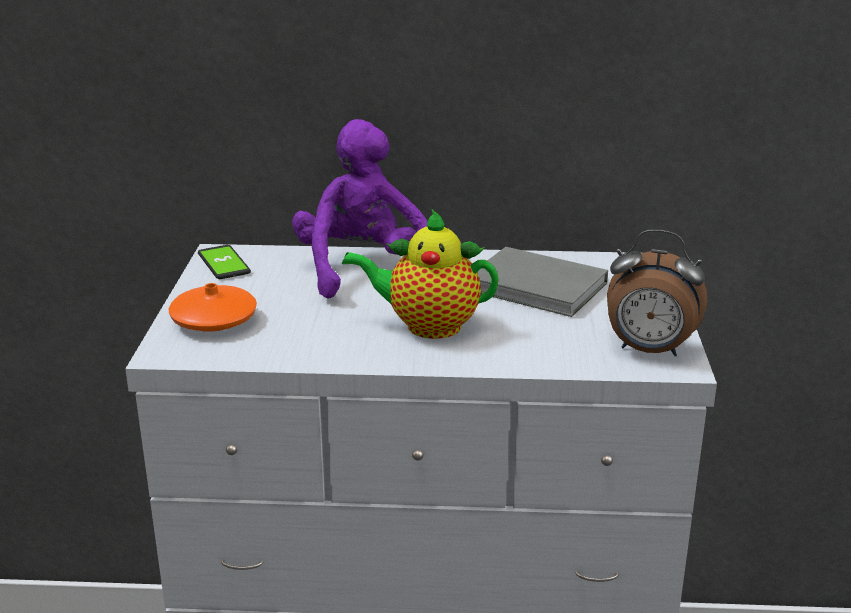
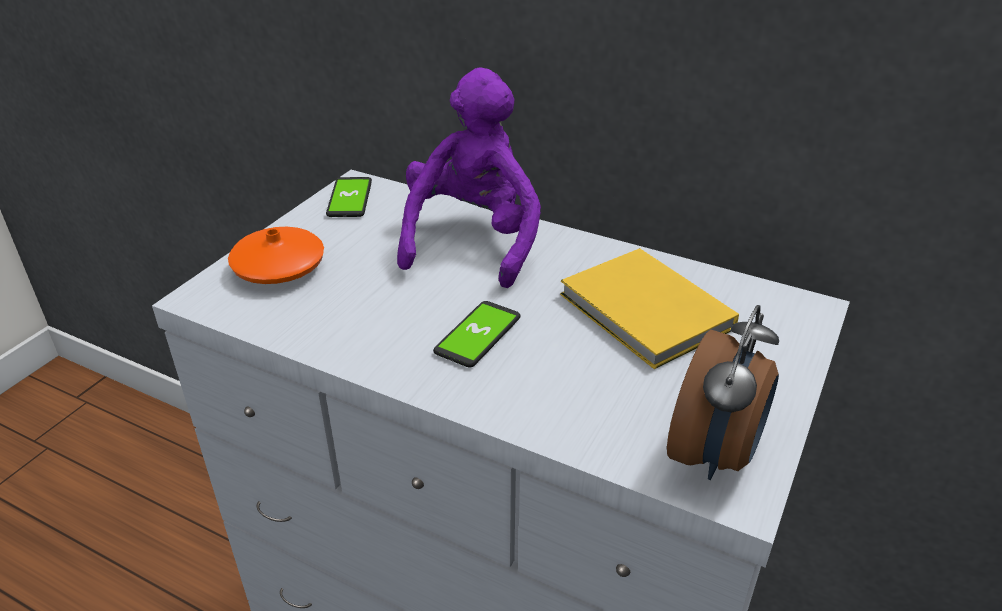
camera: 25 degrees right, 10 degrees up
teapot [342,210,499,339] -> phone [433,301,520,367]
grey book [477,247,608,317] -> yellow book [560,248,739,369]
alarm clock [607,229,707,356] -> alarm clock turned 105 degrees counterclockwise [667,305,779,480]

